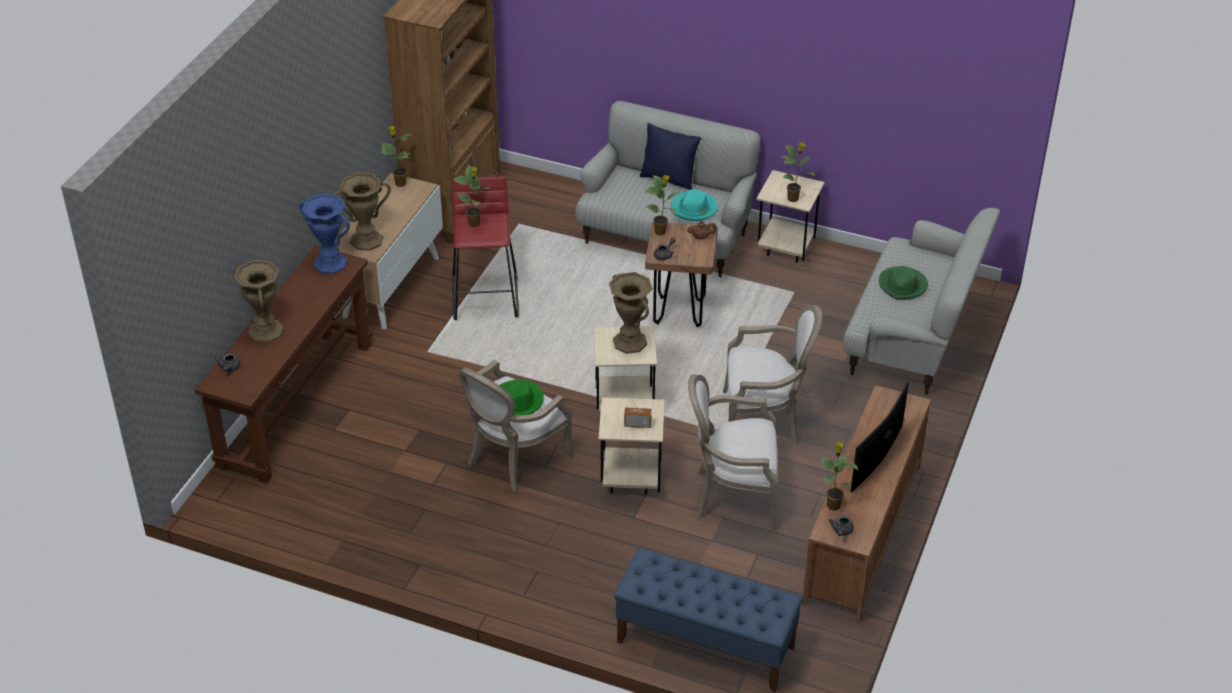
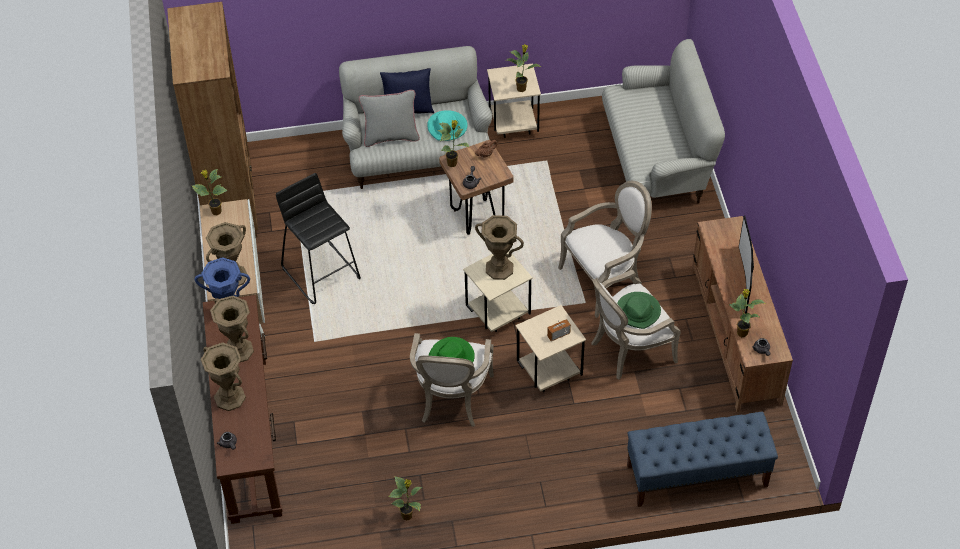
camera: 30 degrees left, 10 degrees up
red stool [452,177,519,320] -> black stool [276,173,361,304]
potted plant [453,165,490,227] -> potted plant moved to [389,476,422,520]
green hat [879,266,928,300] -> green hat moved to [617,292,661,329]
none -> brown vase [210,296,254,363]
none -> grey pillow [359,90,420,147]

